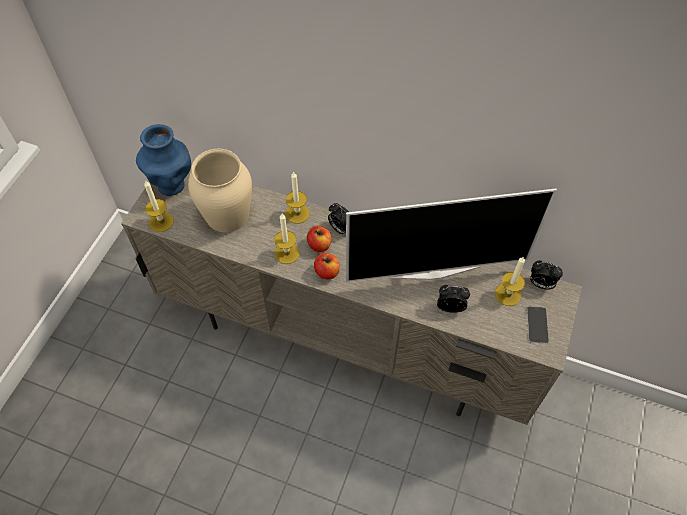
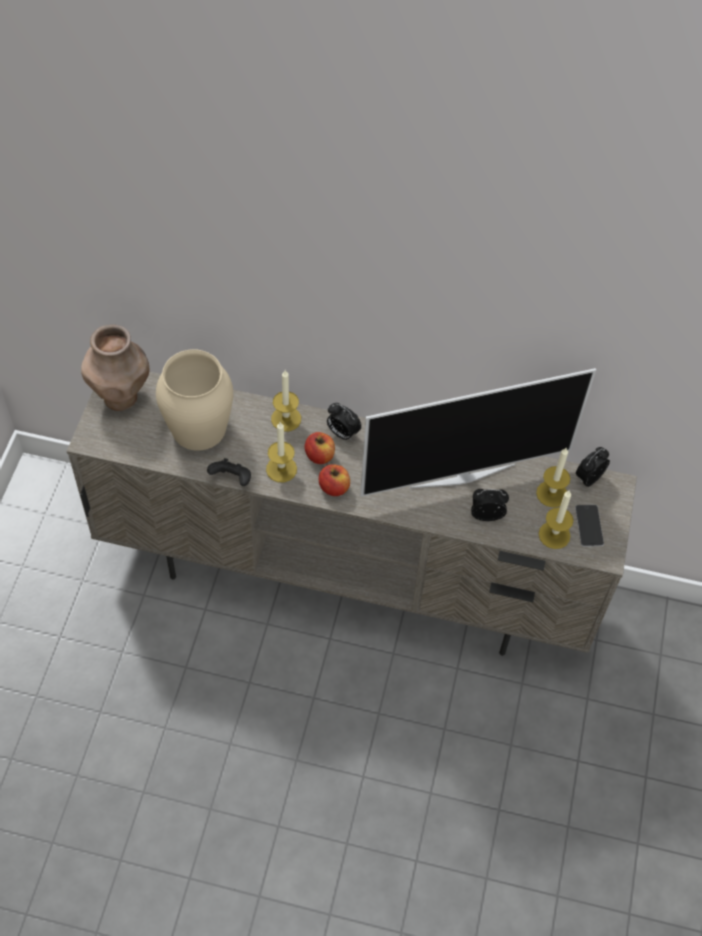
camera: 10 degrees left, 0 degrees up
blue vase [136,124,191,196] -> brown vase [81,325,150,411]
candle [144,180,174,232] -> candle moved to [539,491,574,549]
alarm clock [530,260,563,290] -> alarm clock turned 120 degrees clockwise [576,447,610,487]
none -> black game controller [207,458,251,486]

